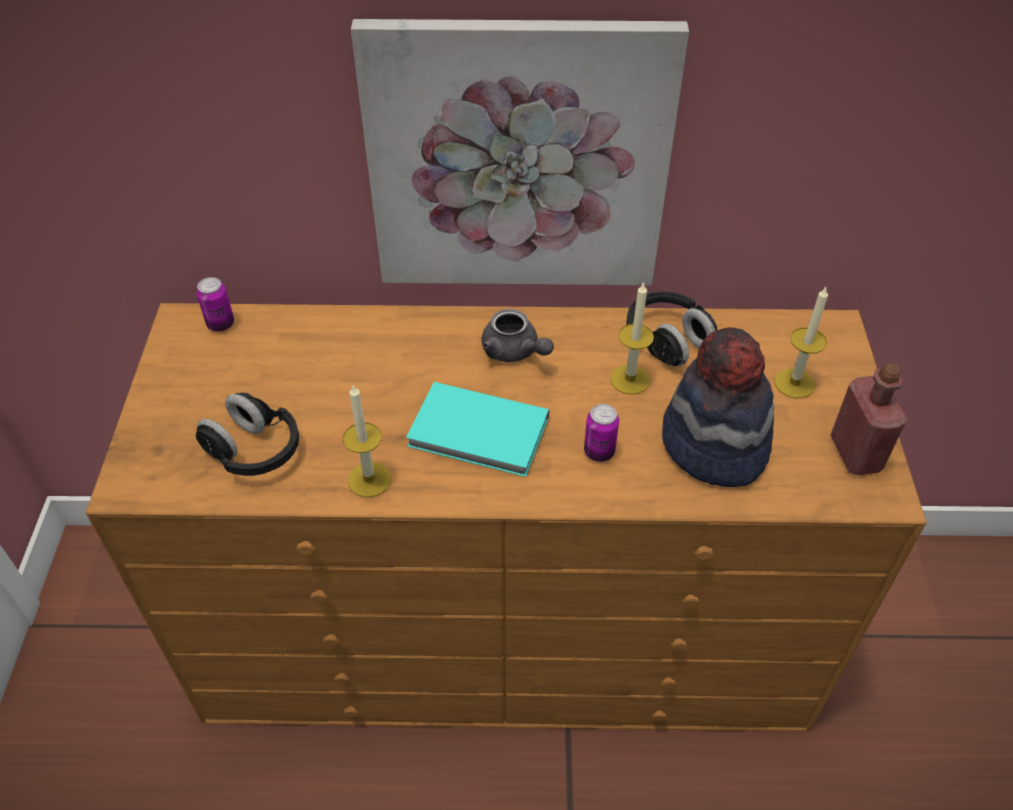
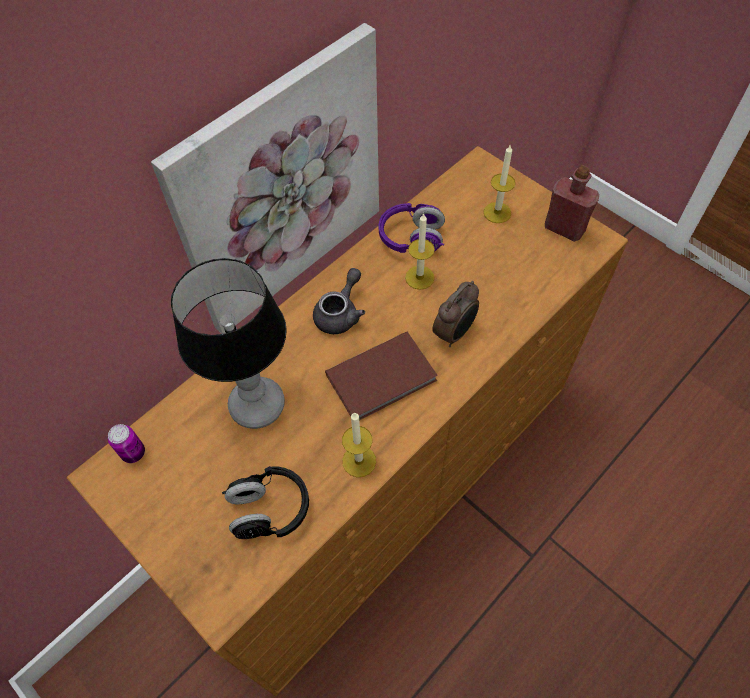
camera: 45 degrees left, 10 degrees up
turquoise book [406,382,549,477] -> brown book [325,332,438,420]
grey teapot [482,309,554,362] -> grey teapot turned 60 degrees counterclockwise [313,268,365,334]
can [584,404,619,462] -> alarm clock [432,281,479,347]
black headphones [627,291,718,366] -> purple headphones [378,203,445,253]
hat [662,327,774,487] -> none
none -> table lamp [171,258,287,429]

